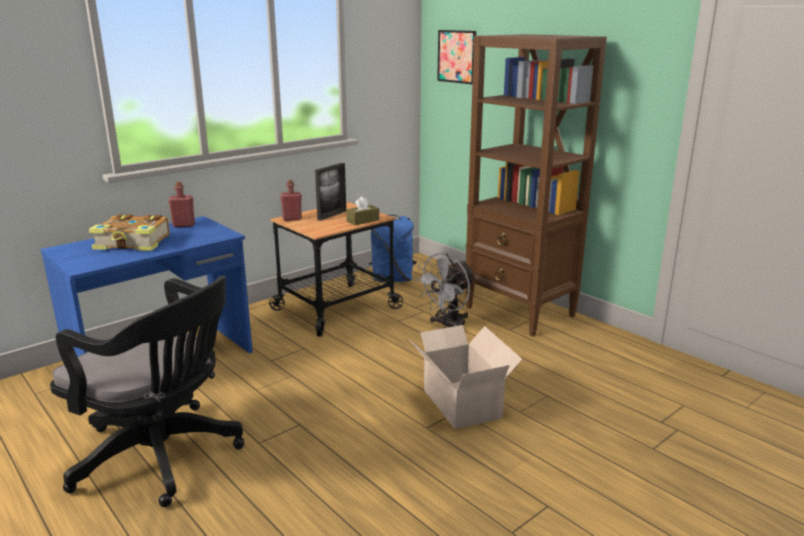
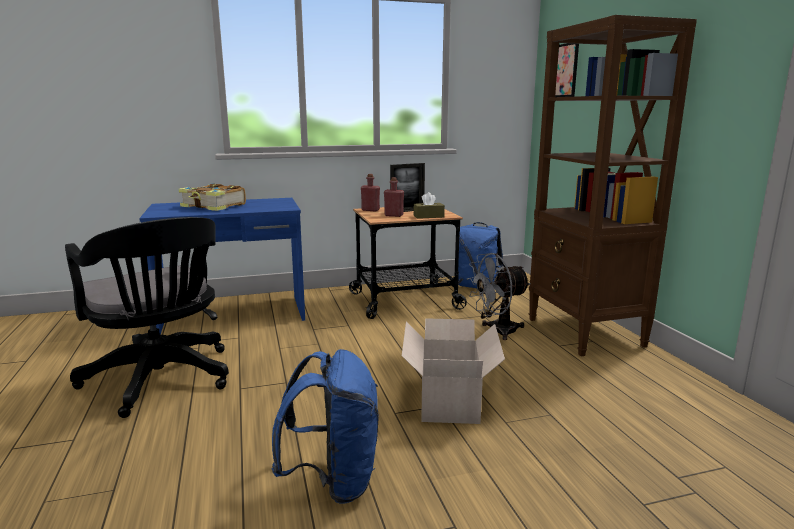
camera: 25 degrees right, 5 degrees down
red bottle [168,182,195,227] -> red bottle moved to [384,177,404,217]
none -> blue backpack [272,349,379,504]

